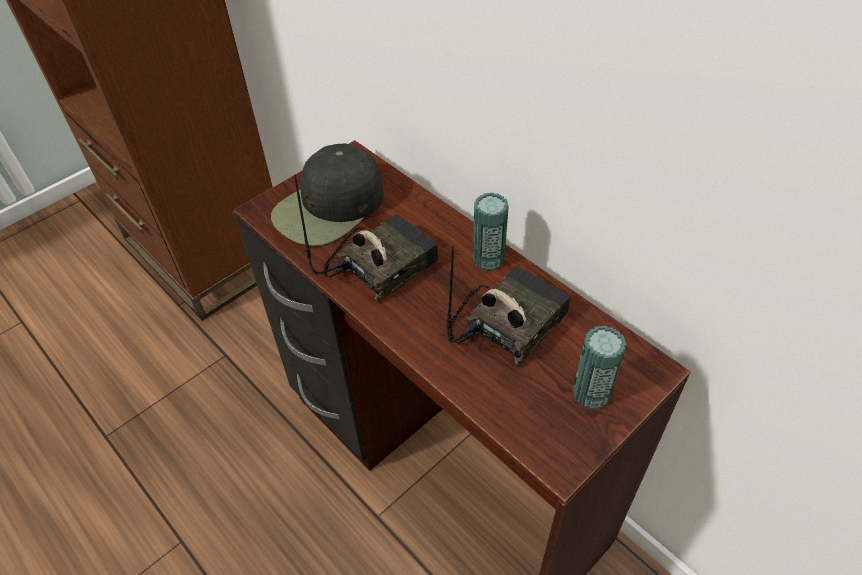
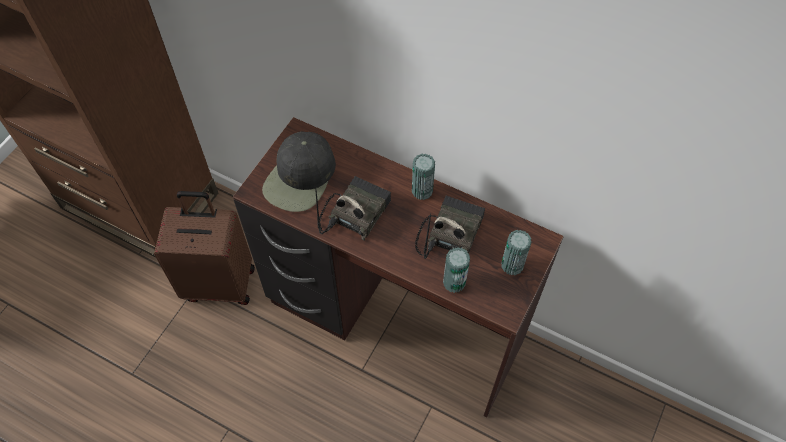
camera: 20 degrees left, 10 degrees up
none -> brown suitcase [154,191,255,305]
none -> can [443,247,470,293]

